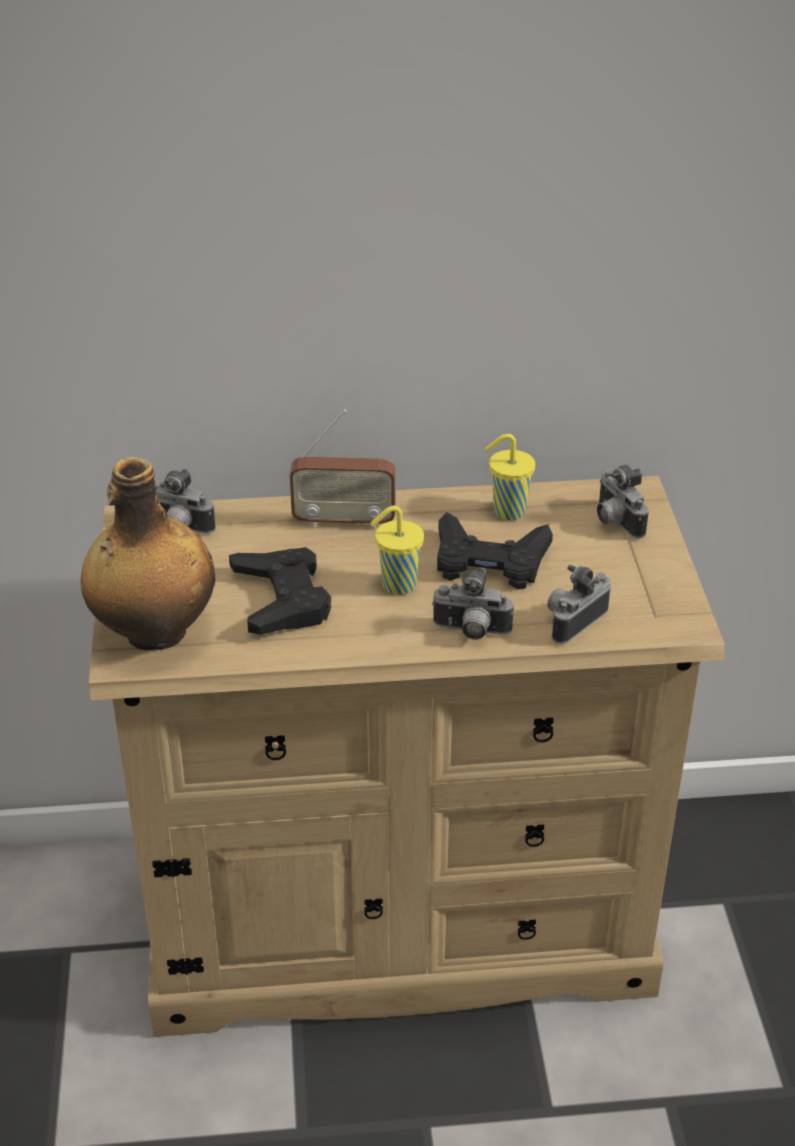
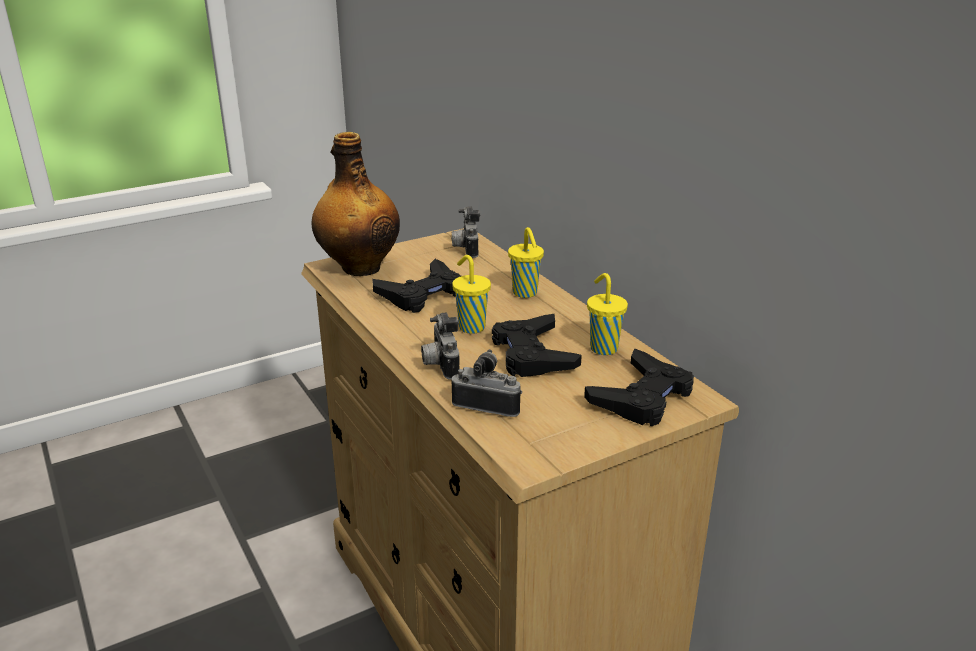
camera: 65 degrees right, 10 degrees down
radio [290,409,396,530] -> yellow cup [508,227,544,298]
camera [597,465,649,538] -> black game controller [584,349,694,426]

